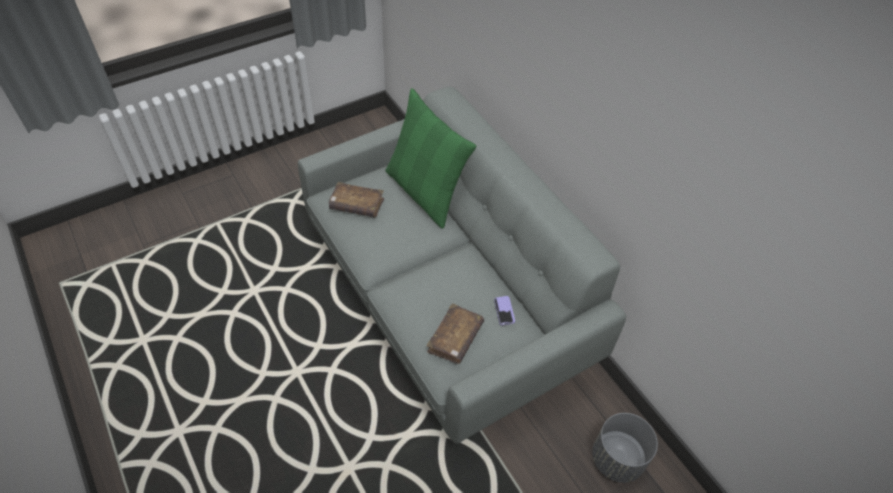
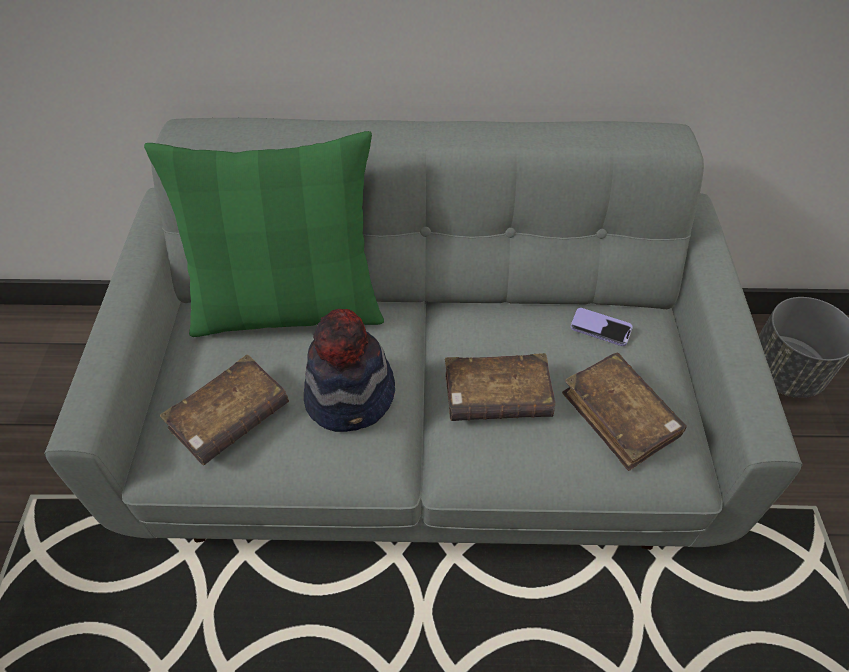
camera: 55 degrees left, 0 degrees up
none -> hat [304,309,395,432]
none -> brown book [445,353,555,421]

